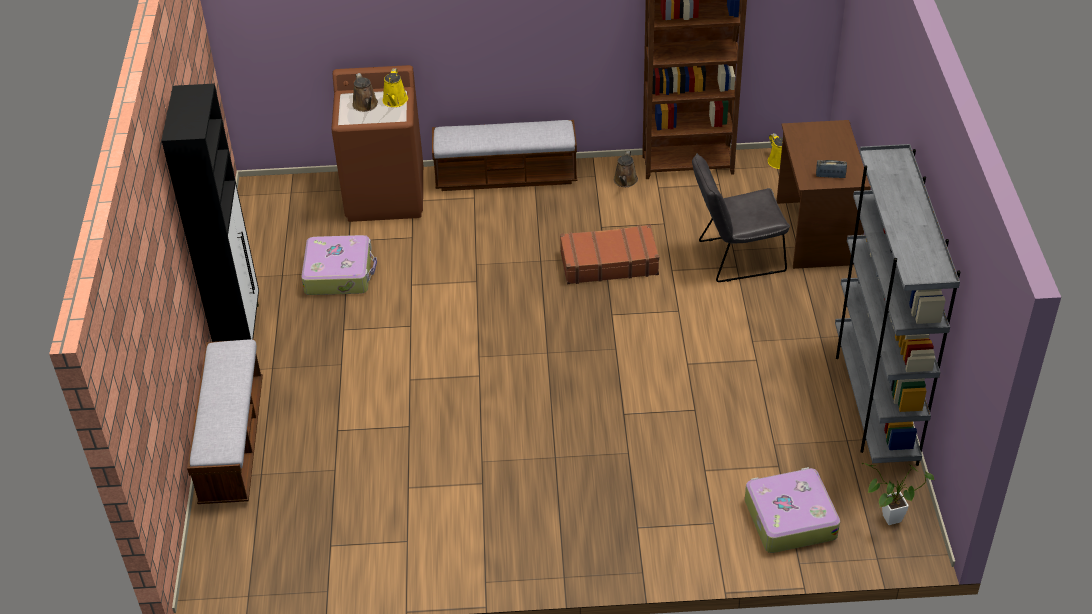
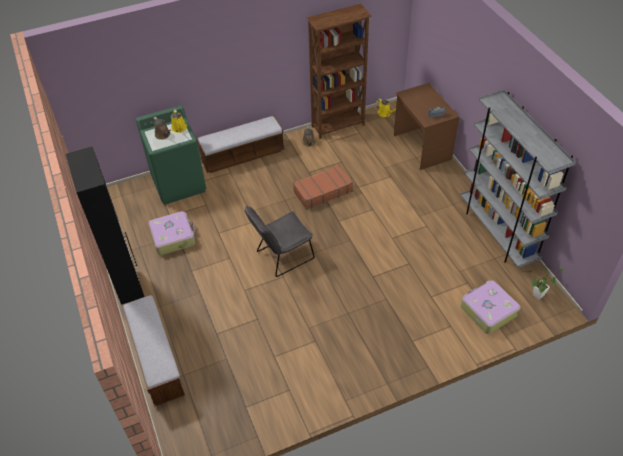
camera: 20 degrees left, 5 degrees up
brown washing machine [331,65,423,222] -> green washing machine [136,105,206,205]
grey chair [692,153,790,282] -> grey chair moved to [245,206,315,277]

